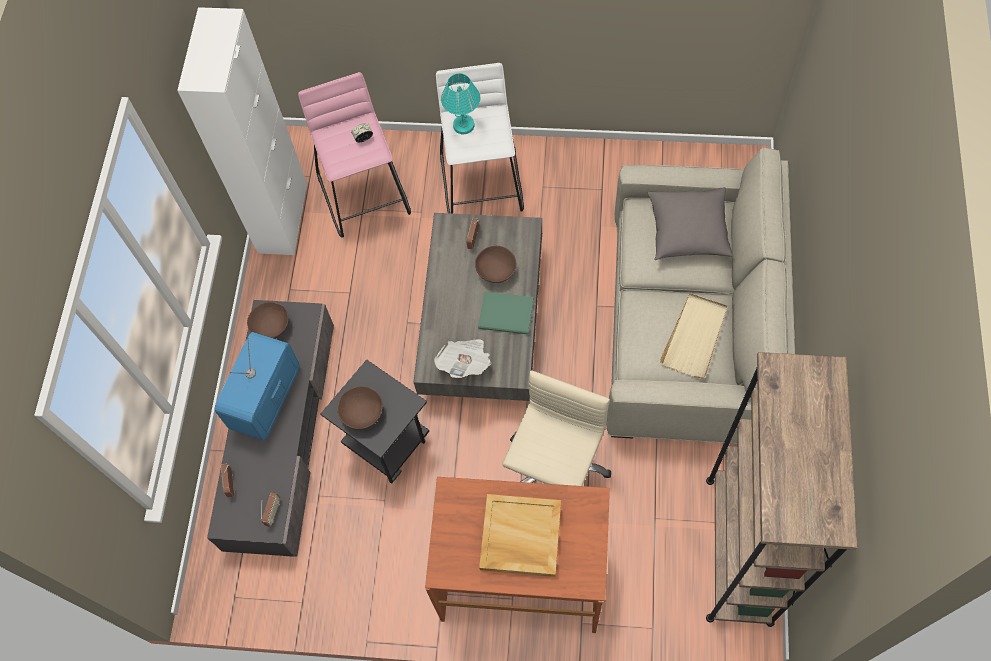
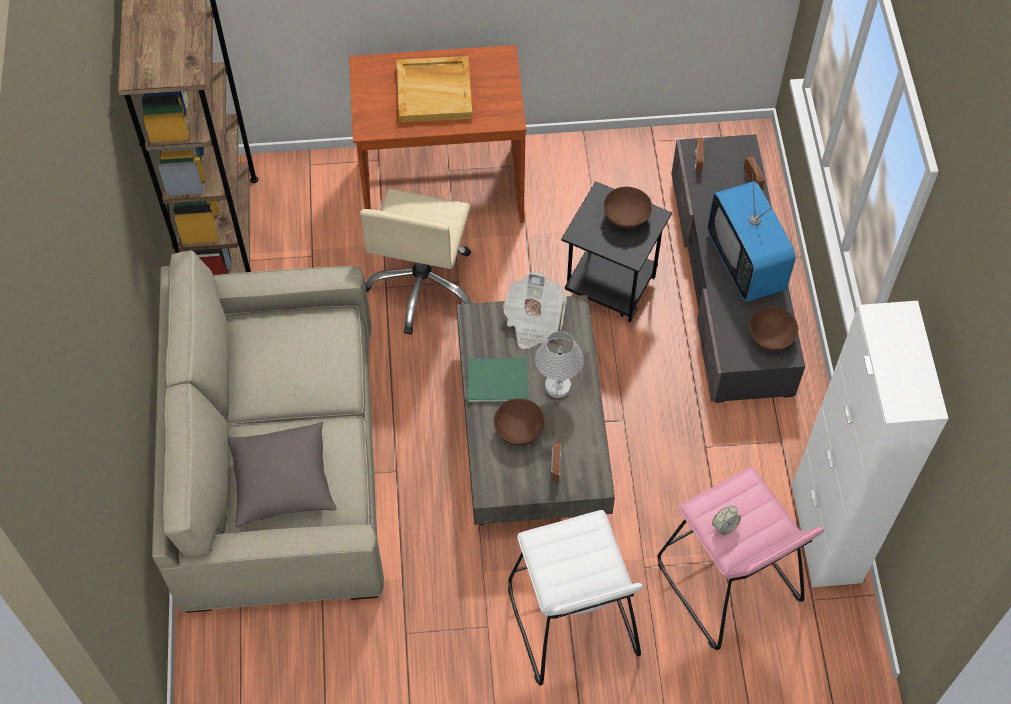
camera: 165 degrees right, 5 degrees down
television [215,332,300,441] -> television turned 150 degrees clockwise [707,174,796,302]
turquoise table lamp [441,73,480,134] -> none
beige tray [659,293,728,378] -> none
none -> white table lamp [535,331,584,398]

